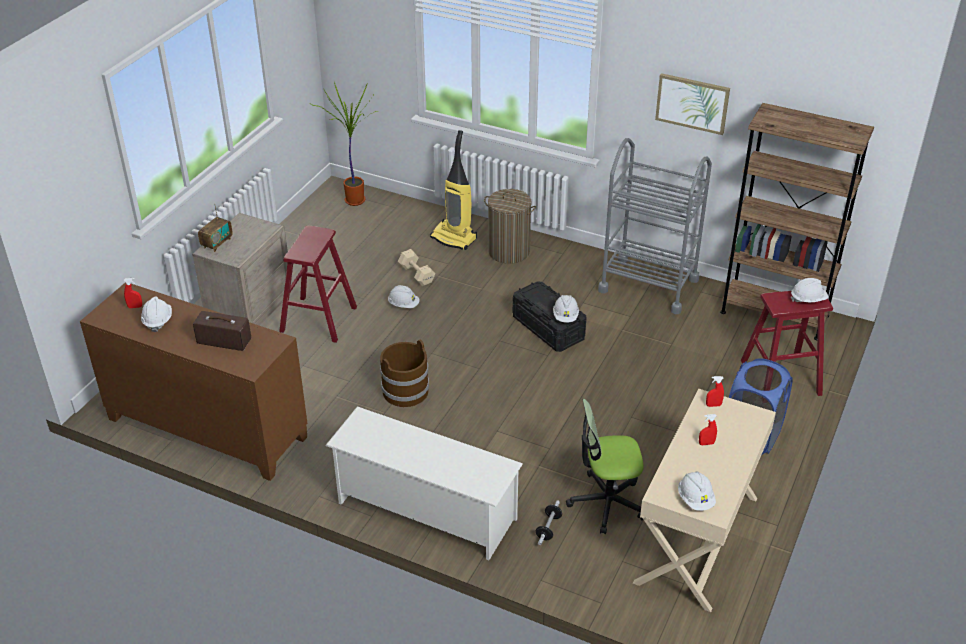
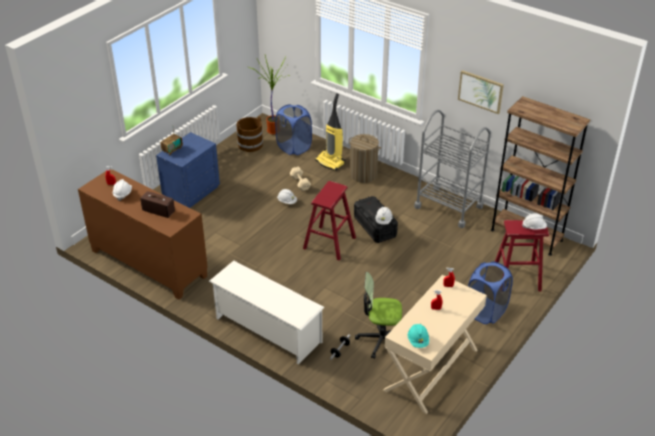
camera: 10 degrees right, 0 degrees up
beige nightstand [193,213,293,326] -> blue nightstand [156,132,220,208]
red stool [279,225,357,343] -> red stool moved to [303,181,356,261]
brown bucket [380,340,429,407] -> brown bucket moved to [236,116,263,152]
white hard hat [678,471,716,511] -> turquoise hard hat [408,324,429,348]
none -> blue laundry basket [275,104,312,155]

